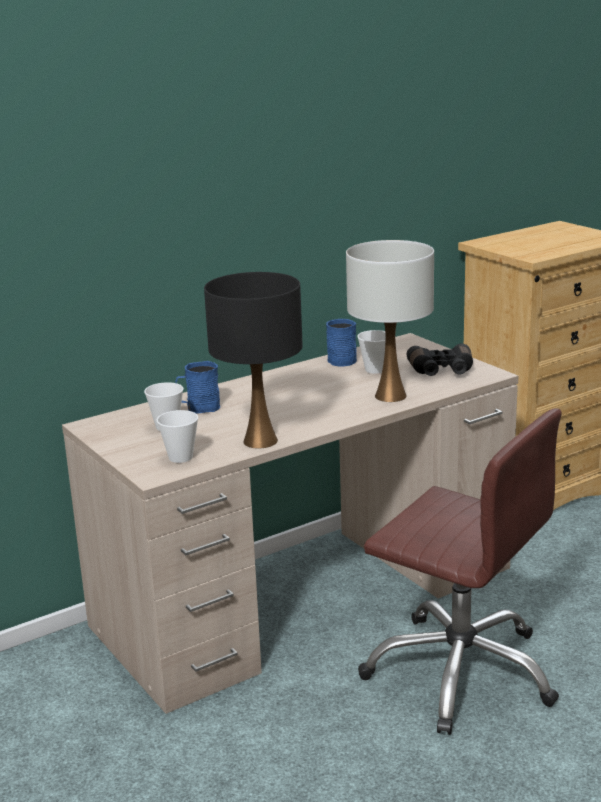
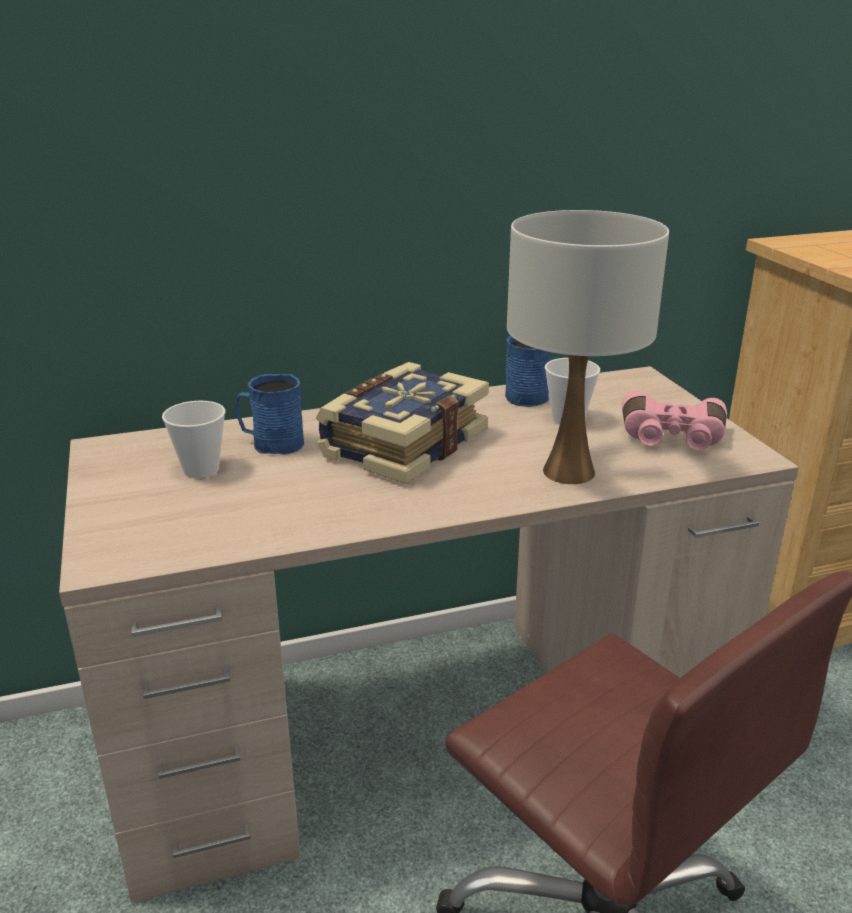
camera: 15 degrees right, 5 degrees up
cup [156,410,198,463] -> none
black table lamp [204,272,303,449] -> none
black binoculars [407,343,473,376] -> pink binoculars [622,391,727,451]
none -> book [316,362,489,484]

